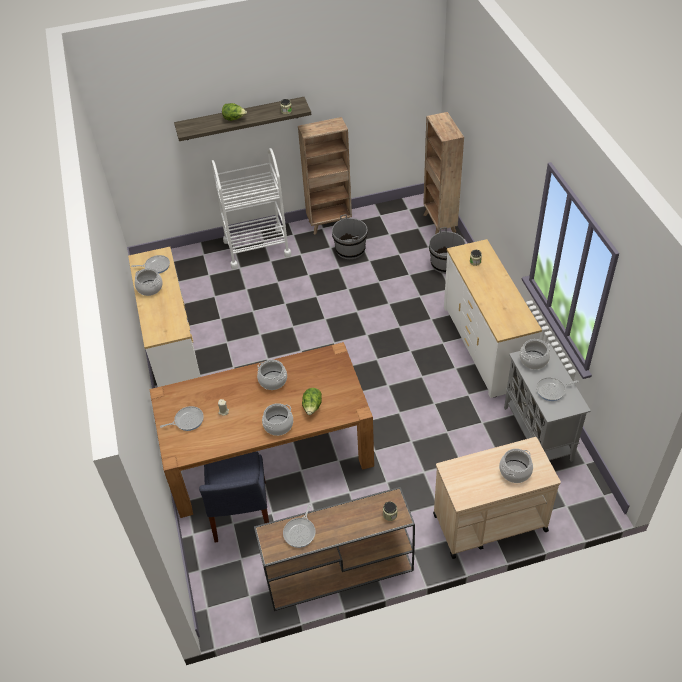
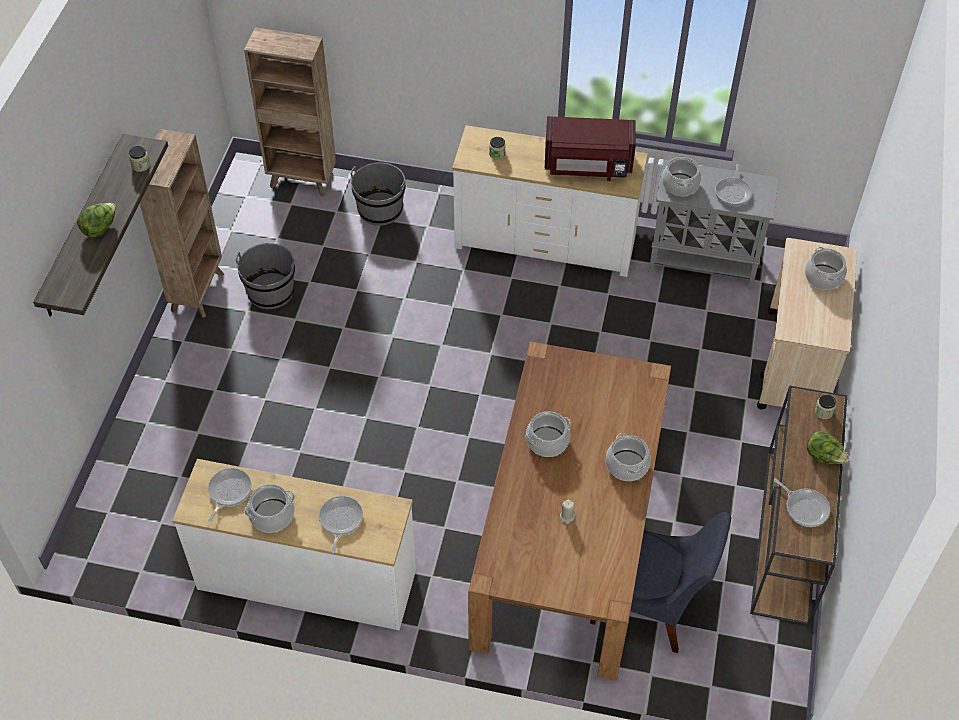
camera: 65 degrees left, 5 degrees up
frying pan [160,406,204,431] -> frying pan moved to [319,496,363,553]
white cart [211,148,291,269] -> none
lettuce [302,388,322,415] -> lettuce moved to [807,431,849,464]
none -> red microwave [545,116,636,181]

